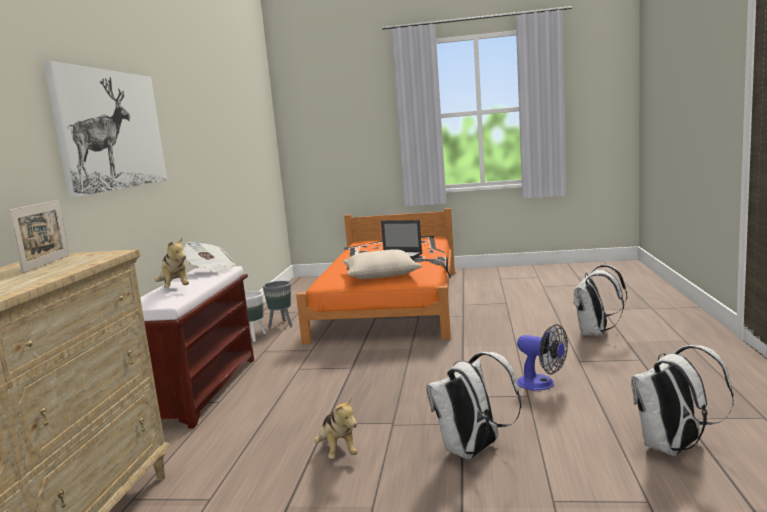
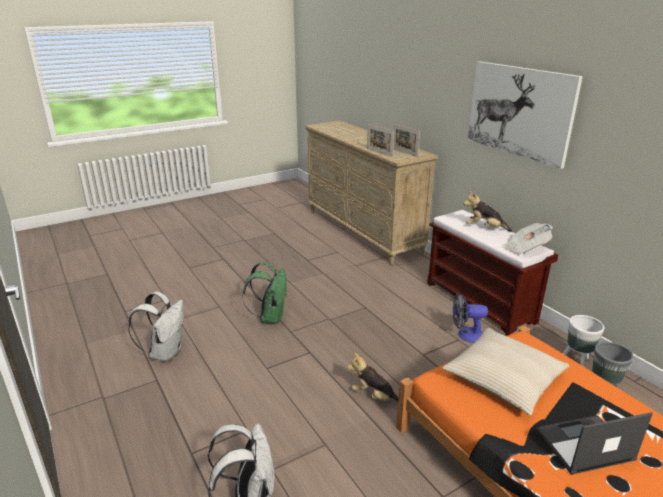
camera: 140 degrees right, 15 degrees up
plush toy [314,396,358,459] -> plush toy moved to [347,352,399,405]
white backpack [426,352,521,459] -> green backpack [242,262,287,324]
fan [516,324,568,390] -> fan moved to [453,293,488,343]
none -> picture frame [367,124,394,157]

